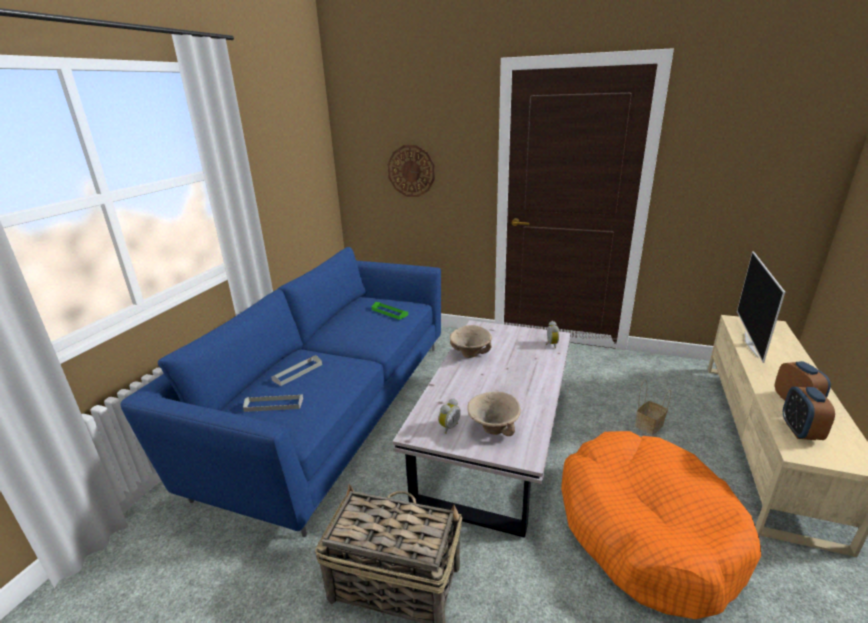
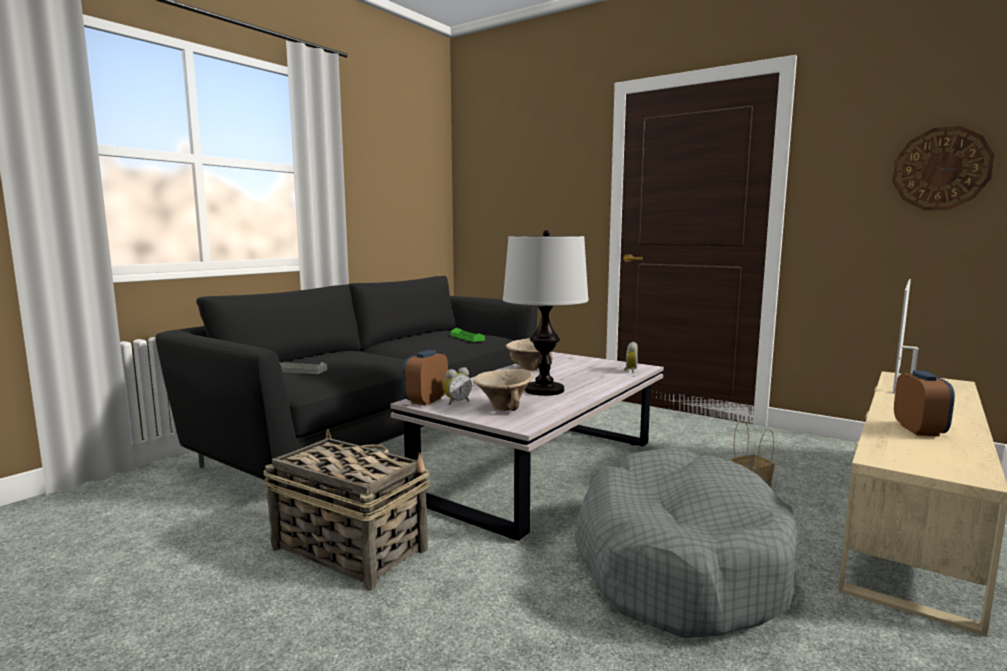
camera: 15 degrees right, 15 degrees down
blue sofa [121,247,441,537] -> black sofa [155,276,538,481]
grey tray [271,355,322,386] -> none
wall clock [388,145,435,197] -> wall clock moved to [892,126,995,210]
orange dog bed [561,431,761,619] -> grey dog bed [574,448,797,638]
alarm clock [783,387,835,440] -> alarm clock moved to [403,350,448,405]
none -> table lamp [503,230,589,396]

